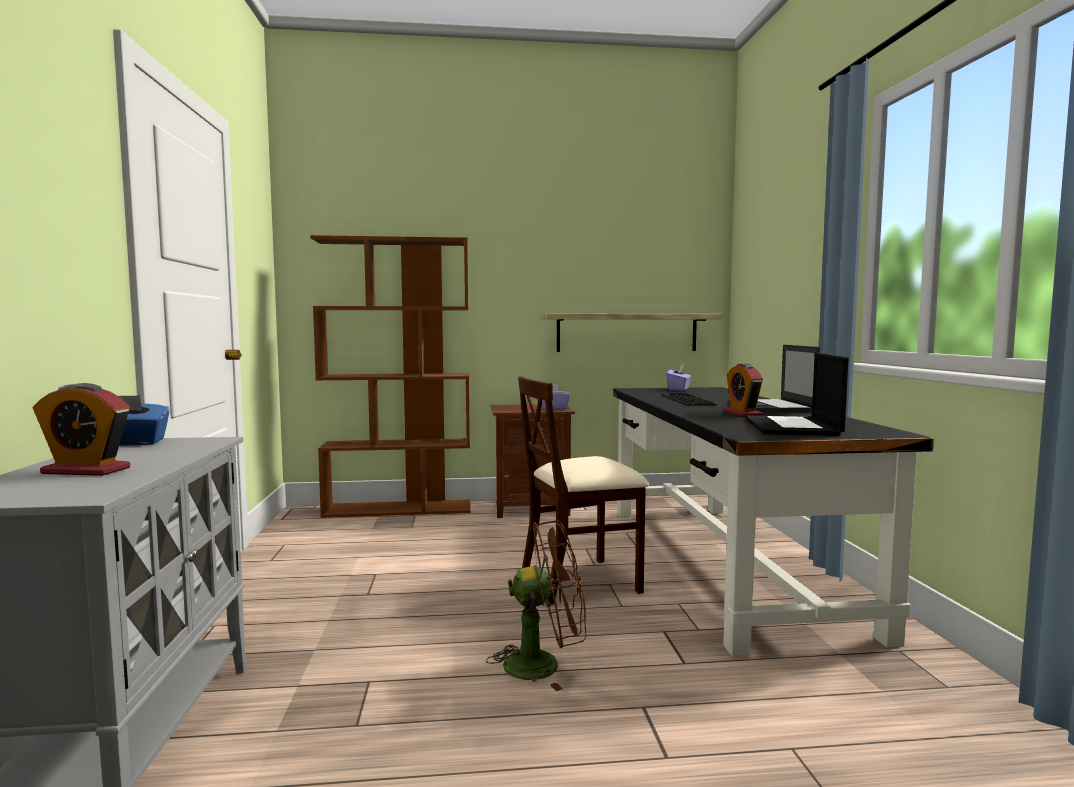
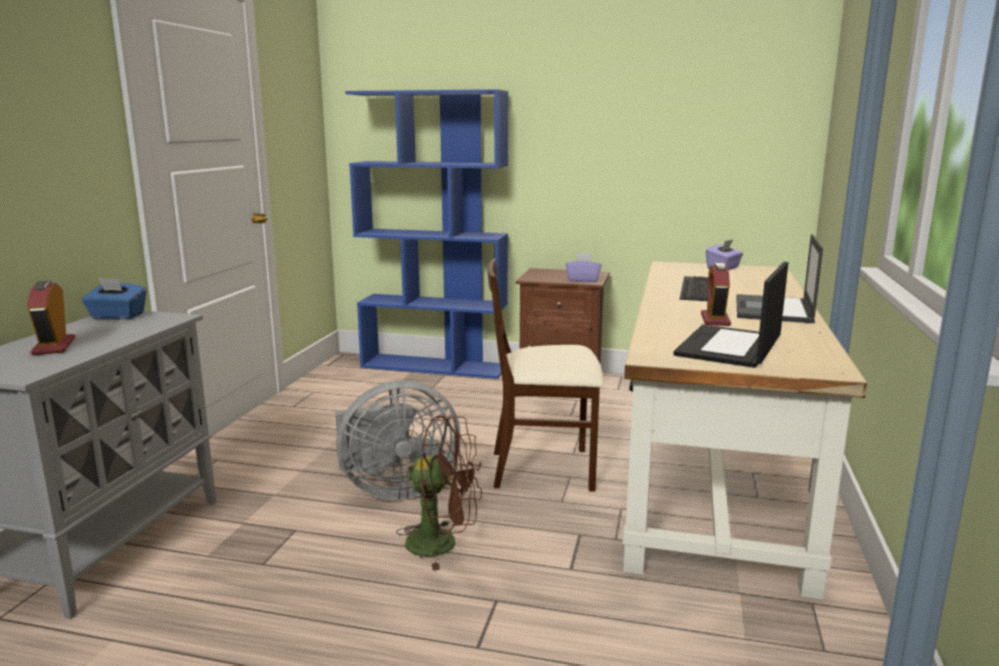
camera: 20 degrees right, 10 degrees up
alarm clock [33,383,130,476] -> alarm clock turned 45 degrees clockwise [27,281,75,355]
brown bookcase [310,235,471,518] -> blue bookcase [345,89,508,379]
shelf [543,313,722,352] -> none
black desk [613,387,934,656] -> beige desk [623,261,867,600]
none -> grey fan [335,380,461,500]

